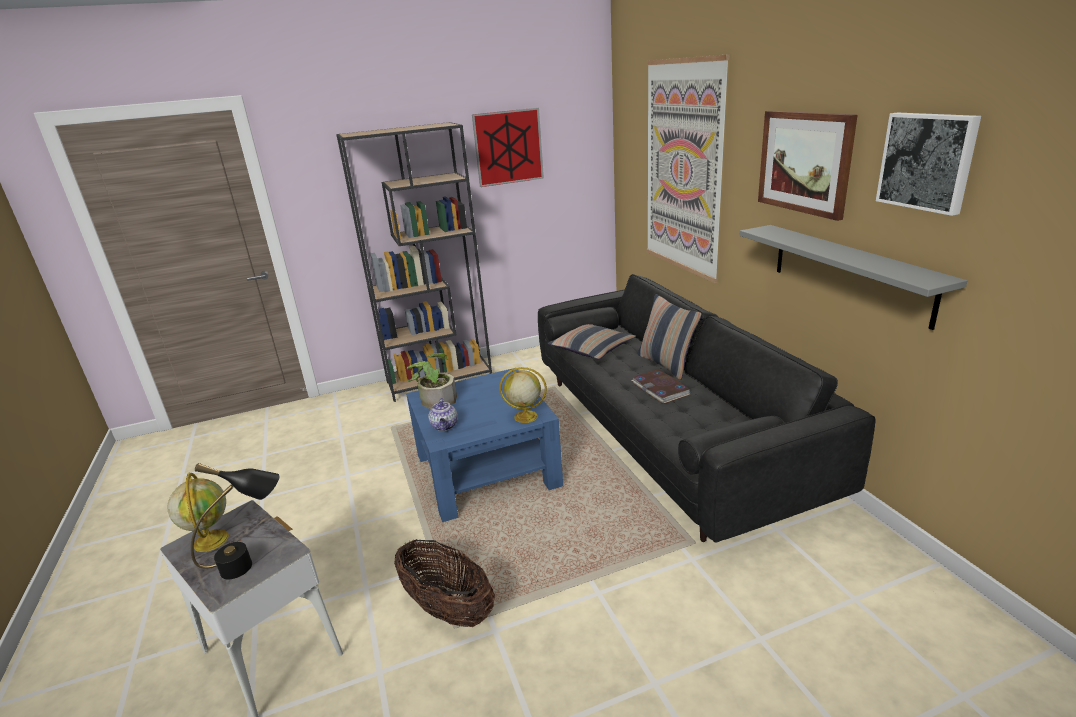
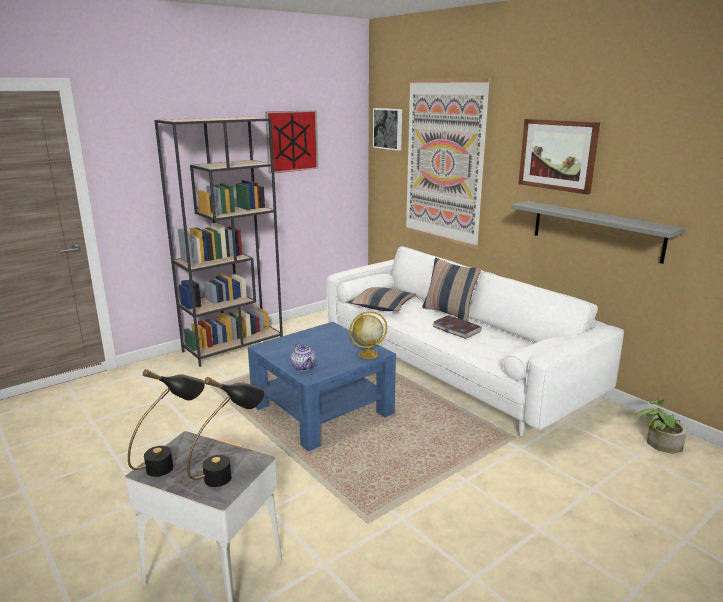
camera: 20 degrees left, 5 degrees down
globe [167,473,229,552] -> black table lamp [128,369,205,477]
basket [394,539,495,627] -> none
potted plant [407,353,457,409] -> potted plant moved to [637,399,687,454]
black sofa [538,274,876,542] -> white sofa [327,246,624,437]
picture [876,112,981,216] -> picture moved to [373,108,402,151]

